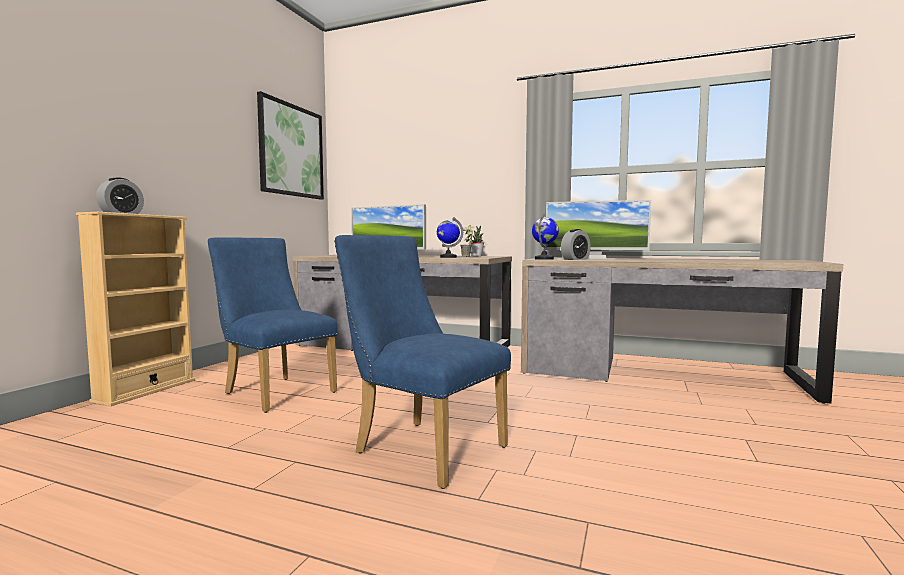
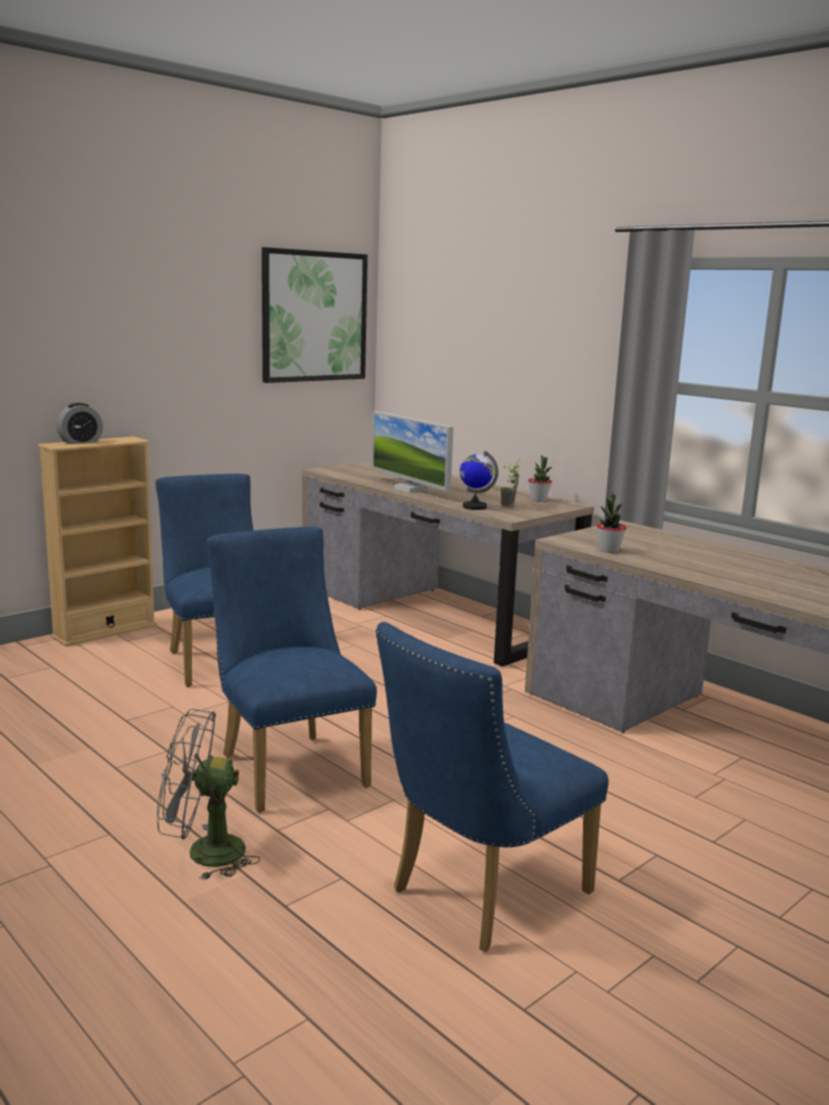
camera: 25 degrees right, 10 degrees up
globe [532,214,559,260] -> none
monitor [545,200,651,259] -> none
alarm clock [561,229,591,260] -> potted plant [597,493,627,553]
none -> grey fan [157,709,260,880]
none -> blue chair [375,622,608,952]

